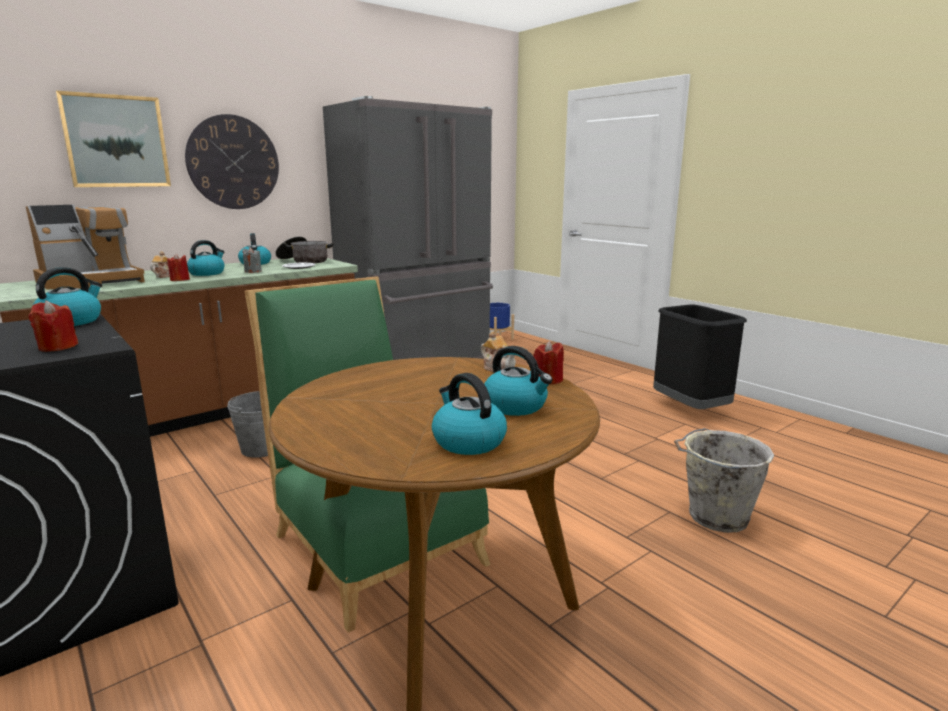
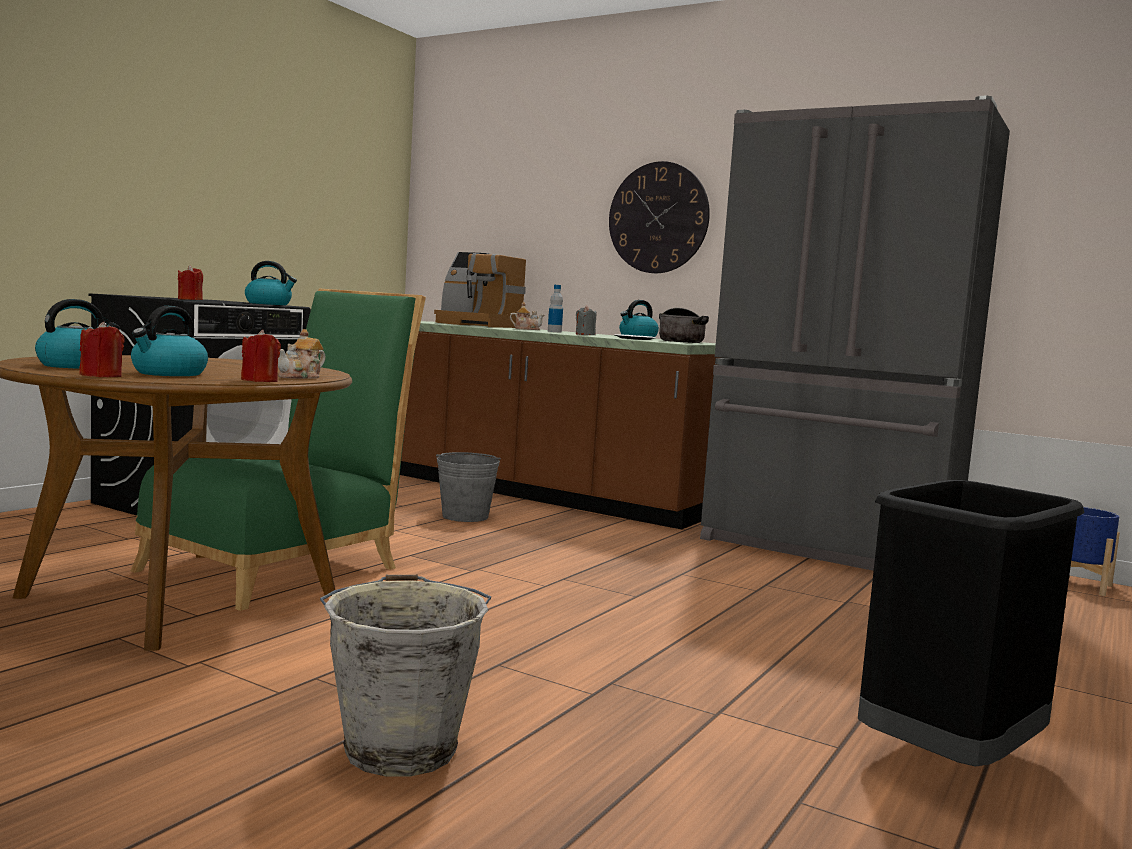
camera: 70 degrees right, 10 degrees down
picture [55,91,171,187] -> none
red candle [167,253,190,281] -> red candle moved to [79,322,125,377]
kettle [187,240,225,276] -> bottle [548,285,563,333]

